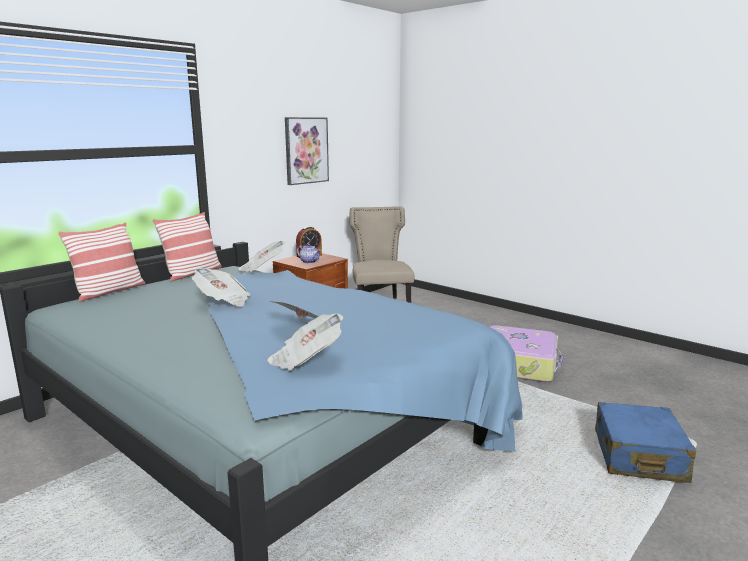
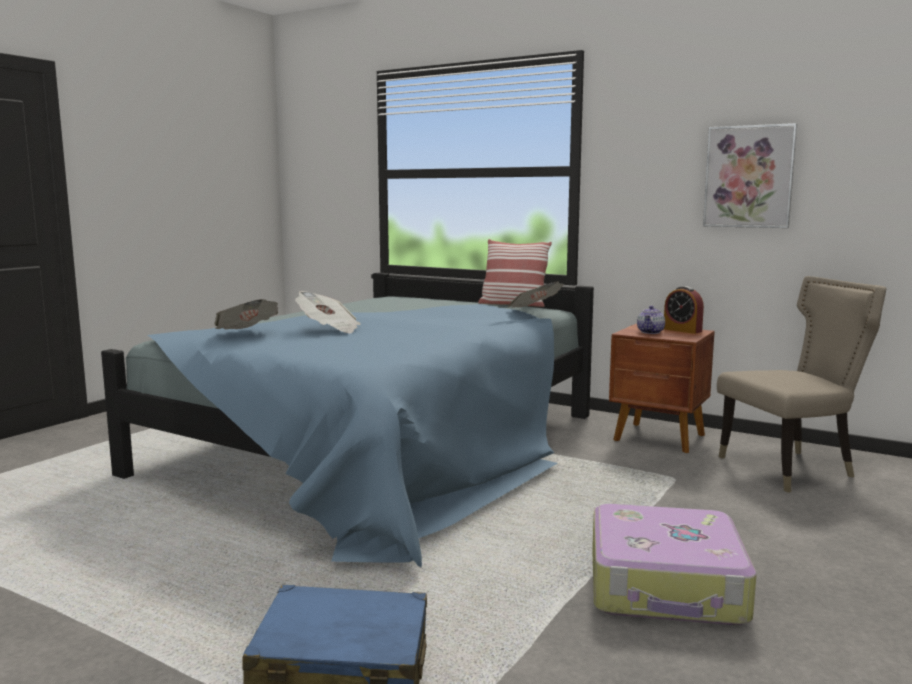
camera: 80 degrees right, 5 degrees down
pillow [58,222,145,302] -> none
newspaper [192,268,250,306] -> none

